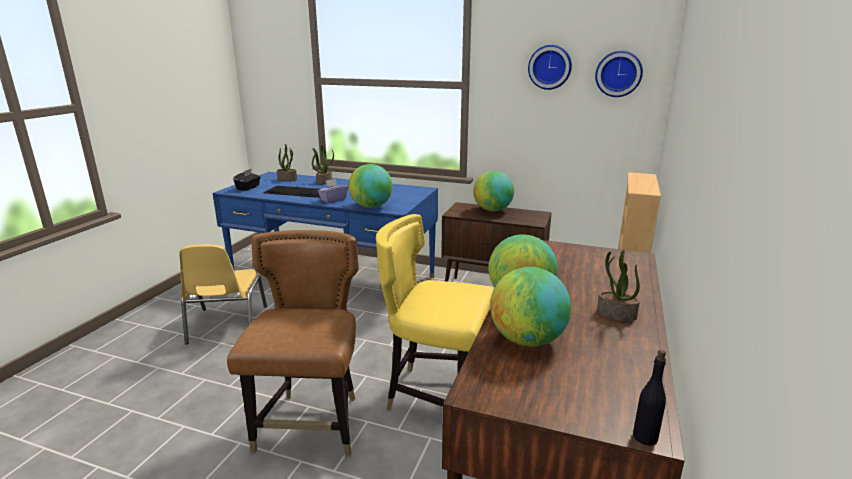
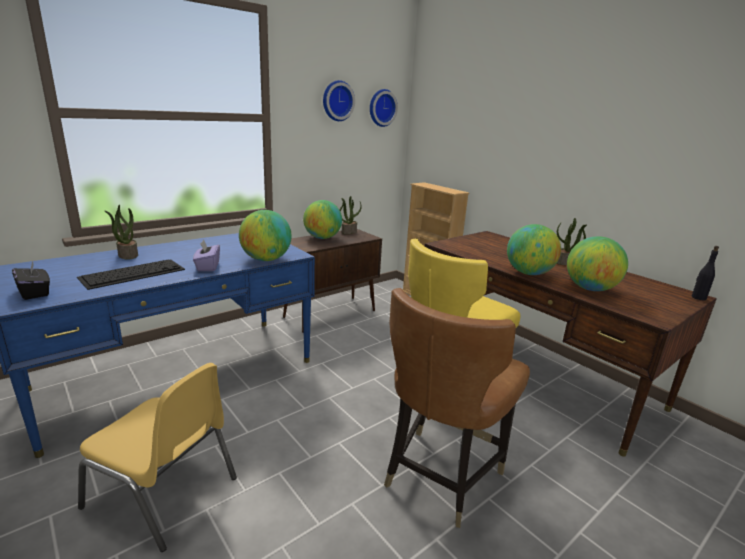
camera: 60 degrees left, 0 degrees up
brown chair [227,230,359,457] -> brown chair turned 90 degrees counterclockwise [384,288,530,528]
potted plant [277,144,297,181] -> potted plant moved to [340,196,362,234]

